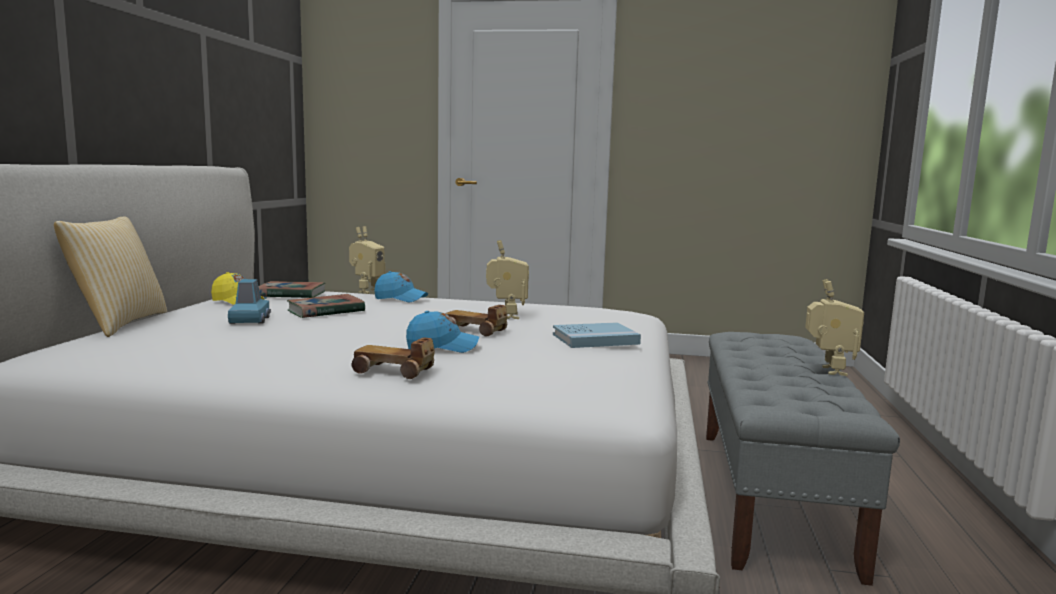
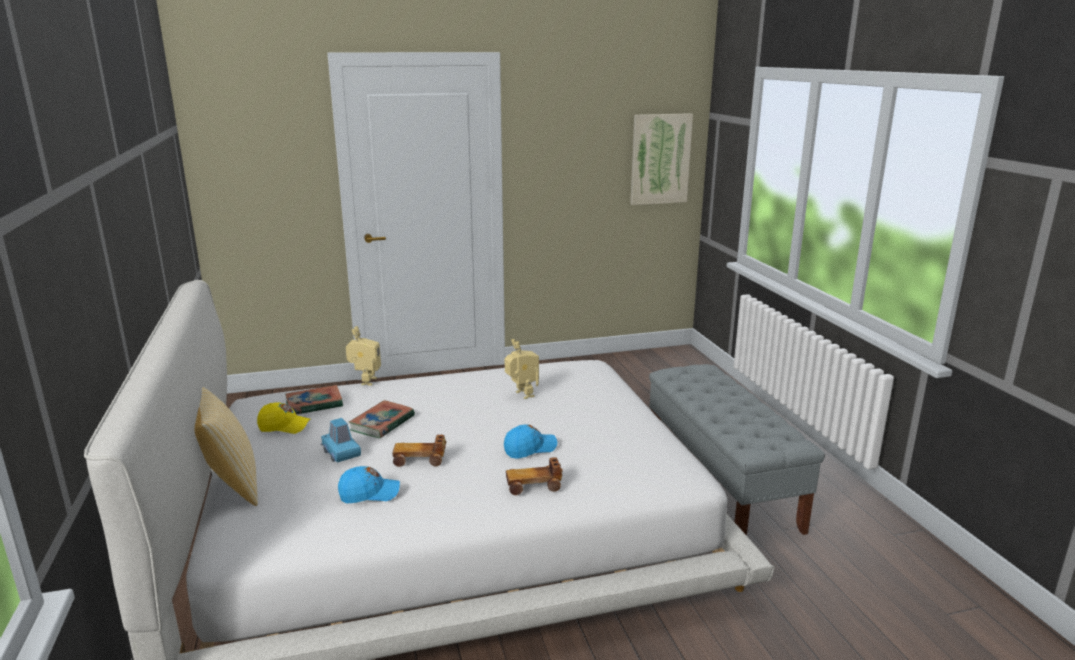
camera: 25 degrees left, 10 degrees up
blue cap [374,271,428,302] -> blue cap moved to [338,466,400,503]
toy car [445,305,507,337] -> toy car moved to [392,435,446,467]
blue book [553,322,641,348] -> none
toy robot [805,279,864,376] -> none
none -> picture [630,113,693,205]

